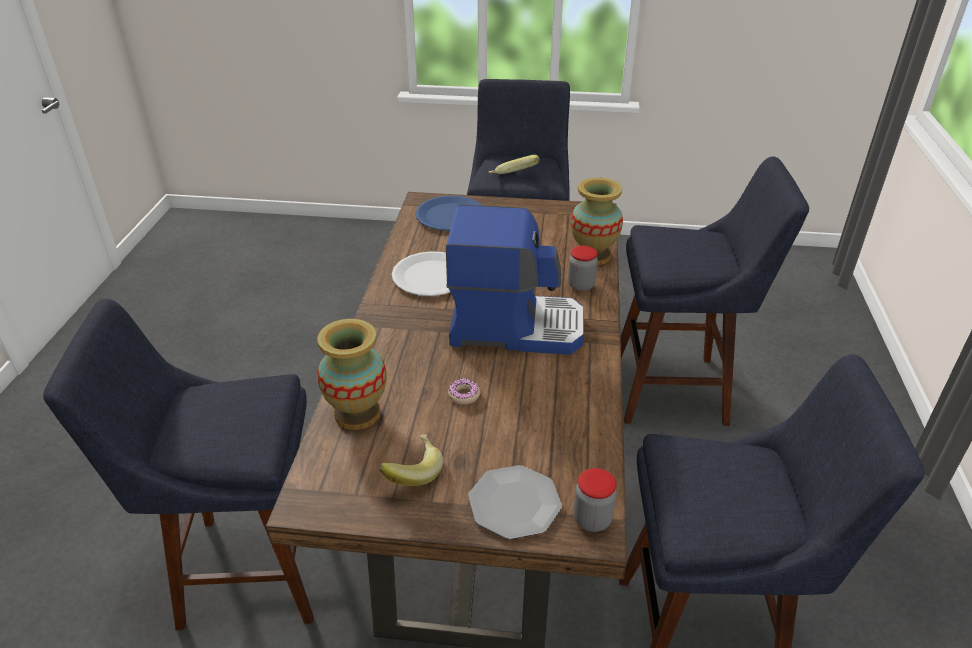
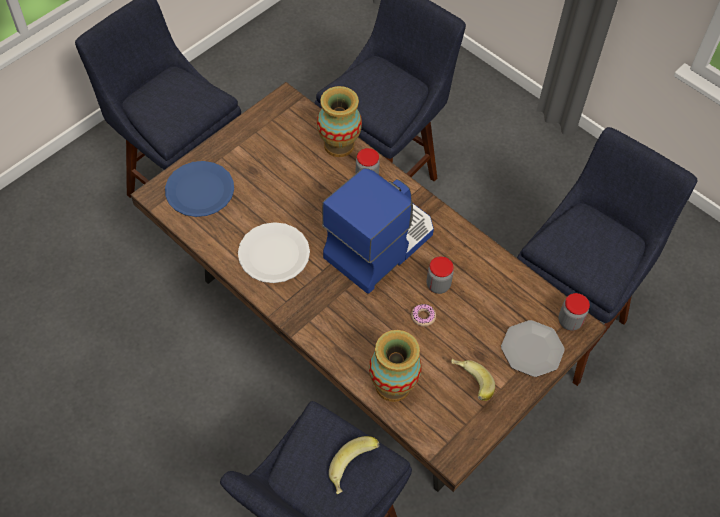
camera: 55 degrees left, 20 degrees up
banana [489,155,540,174] -> banana moved to [329,436,379,494]
none -> jar [426,256,454,294]

